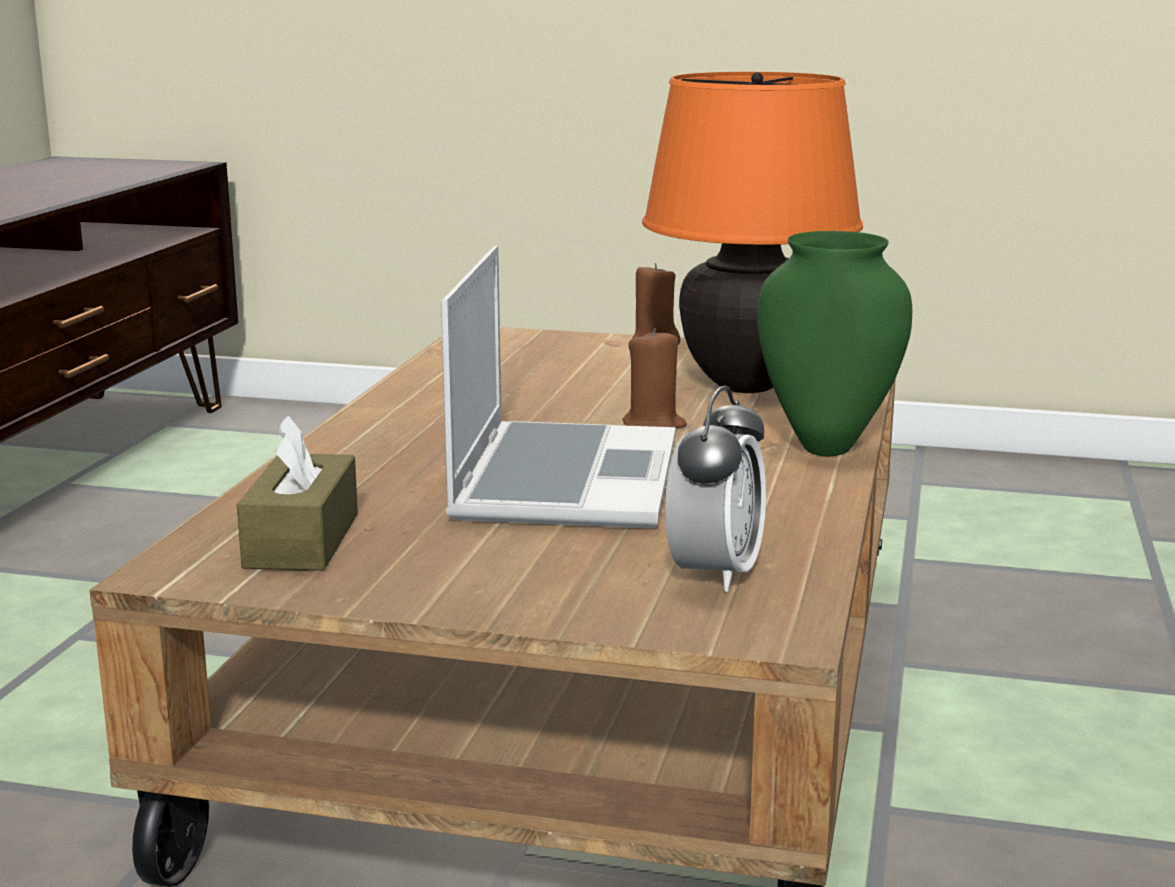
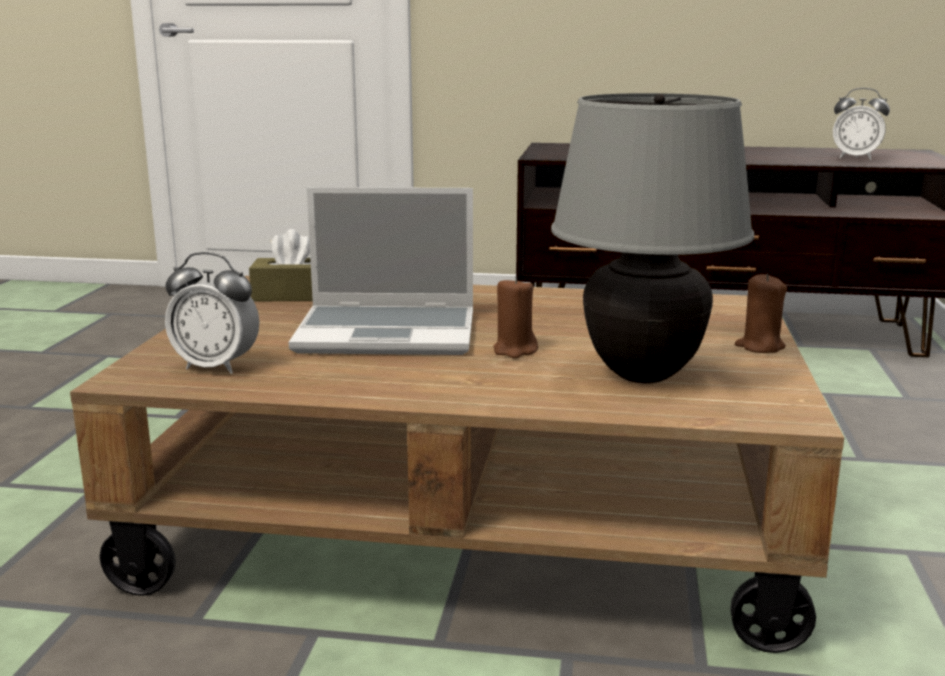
camera: 85 degrees right, 0 degrees up
orange table lamp [642,72,863,393] -> grey table lamp [551,93,754,383]
green vase [757,231,912,456] -> none
none -> alarm clock [833,88,890,160]

